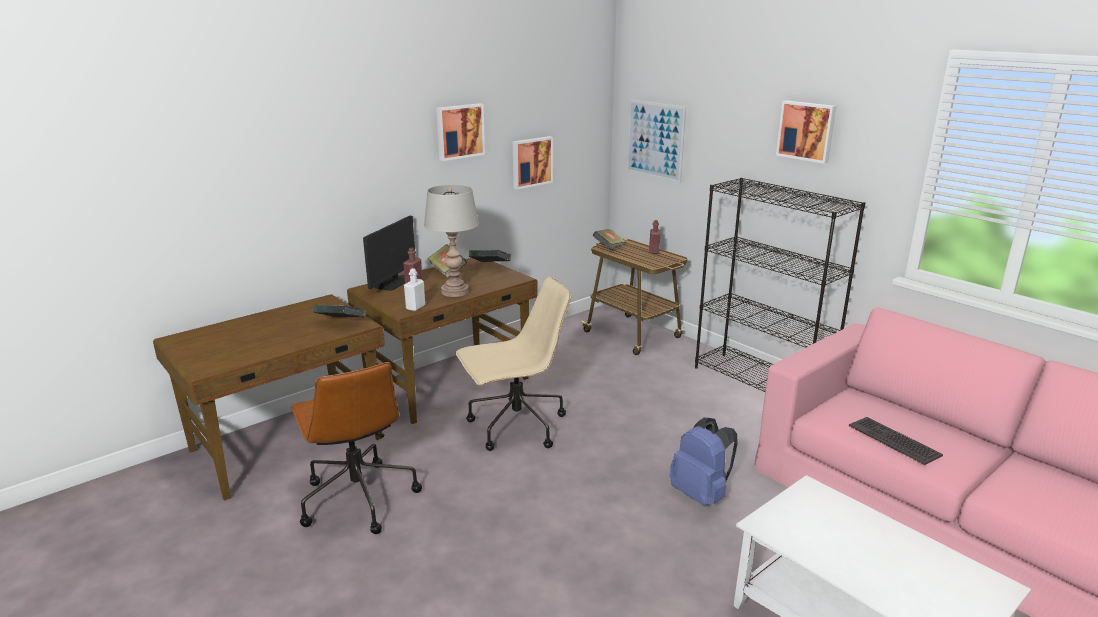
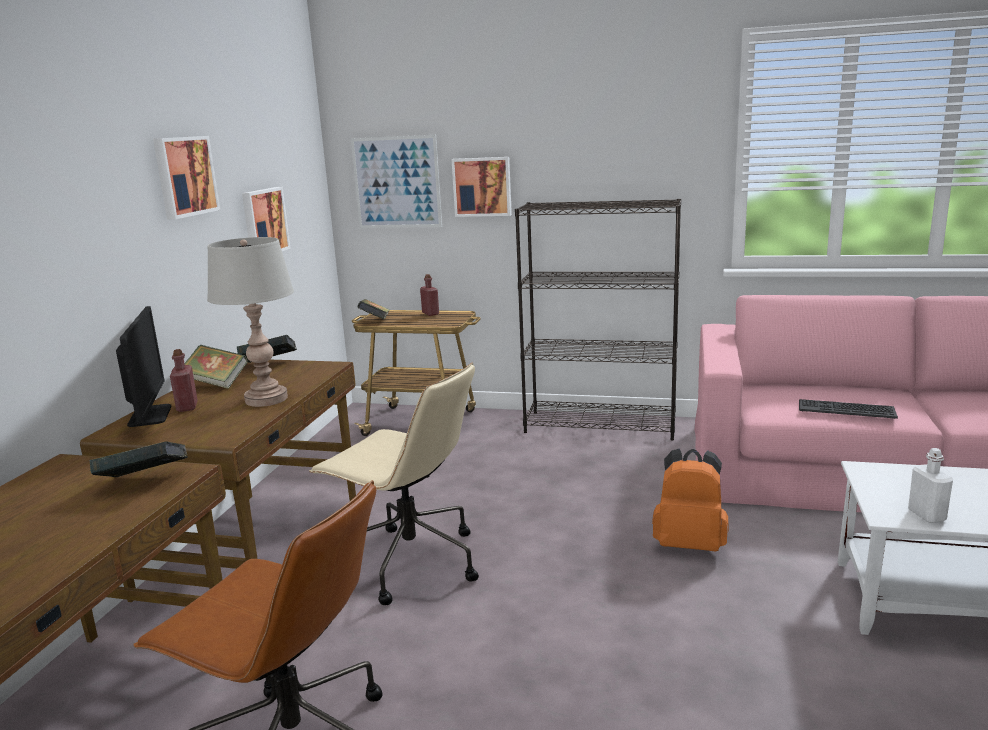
camera: 35 degrees left, 5 degrees down
white bottle [404,268,425,311] -> white bottle moved to [908,448,953,523]
beige office chair [455,277,571,451] -> beige office chair turned 90 degrees clockwise [309,362,479,605]
blue backpack [669,418,738,506] -> orange backpack [652,449,729,552]
picture [776,101,836,164] -> picture moved to [452,157,512,217]

